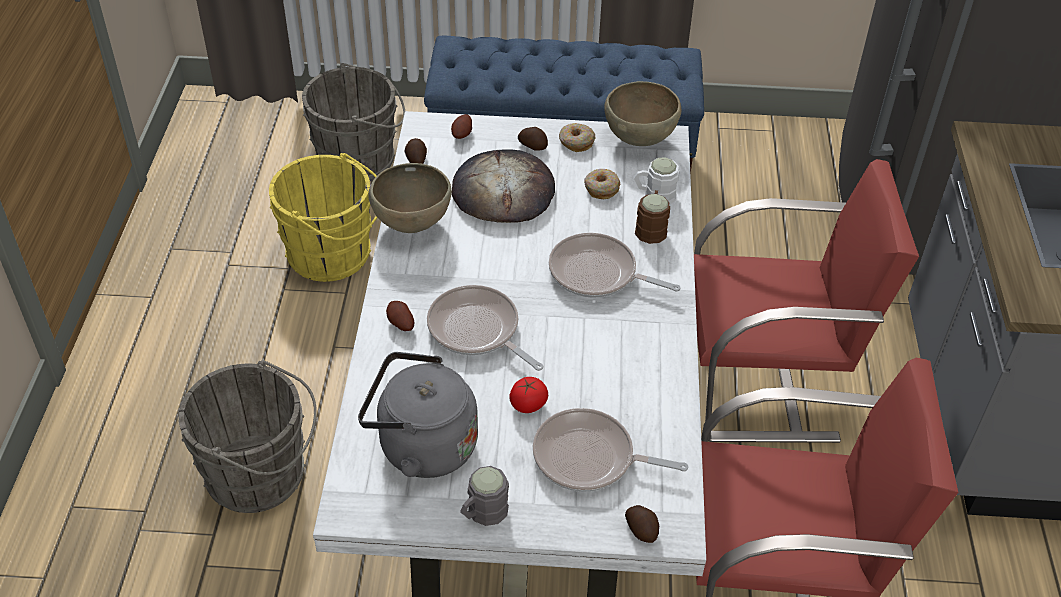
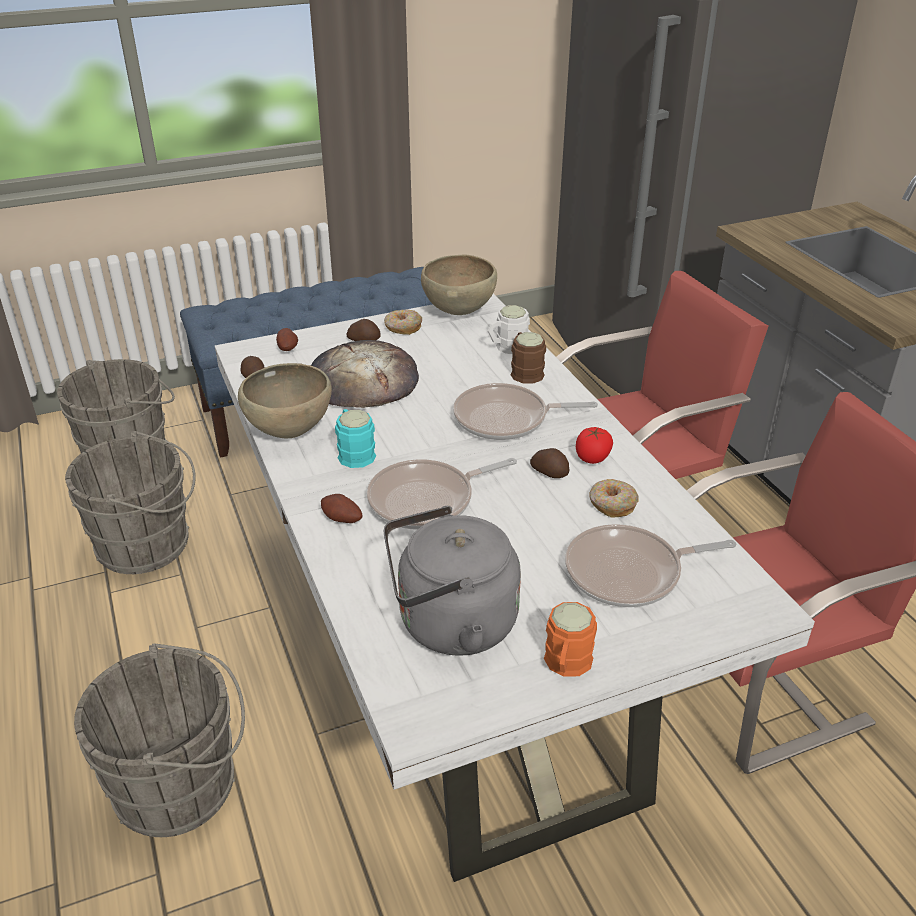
camera: 25 degrees left, 10 degrees down
yellow bucket [269,153,377,282] -> grey bucket [65,431,196,574]
frying pan [427,285,543,371] -> frying pan turned 45 degrees counterclockwise [367,458,517,530]
grey mug [460,466,509,526] -> orange mug [544,602,597,677]
tomato [509,377,548,413] -> tomato moved to [576,427,613,464]
donut [584,169,620,199] -> donut moved to [590,479,639,518]
potato [625,505,659,543] -> potato moved to [530,448,570,478]
none -> turquoise mug [335,409,376,468]

